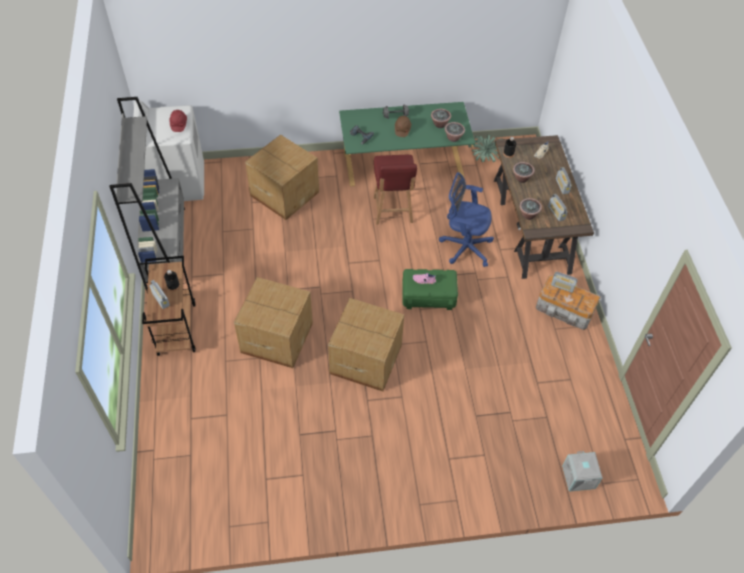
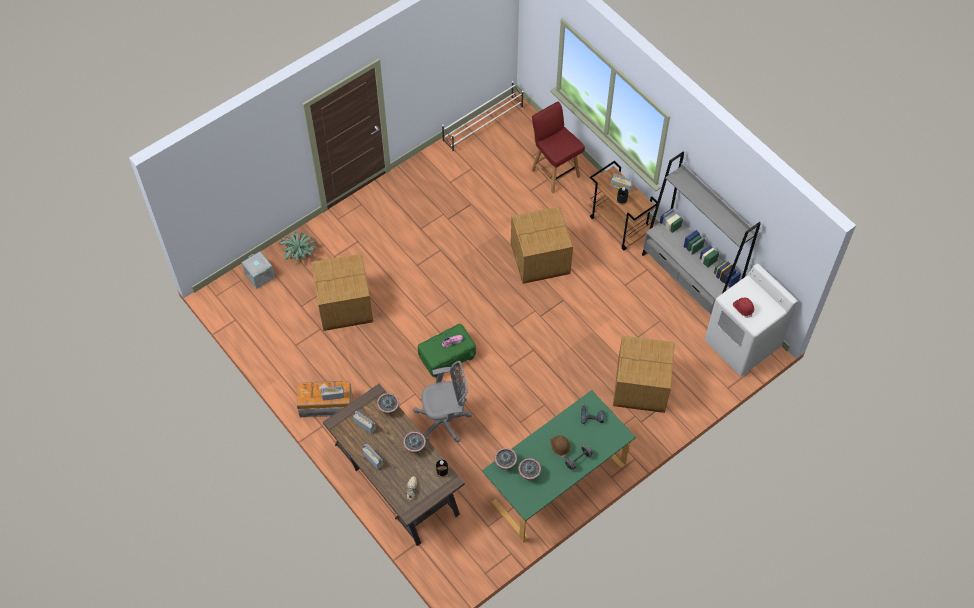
camera: 150 degrees right, 5 degrees up
cardboard box [328,298,404,391] -> cardboard box moved to [311,253,373,331]
red chair [374,155,417,225] -> red chair moved to [531,102,585,194]
blue office chair [439,172,494,267] -> grey office chair [413,361,472,442]
potted plant [468,135,502,162] -> potted plant moved to [279,230,317,261]
none -> white shoe rack [442,81,523,153]

